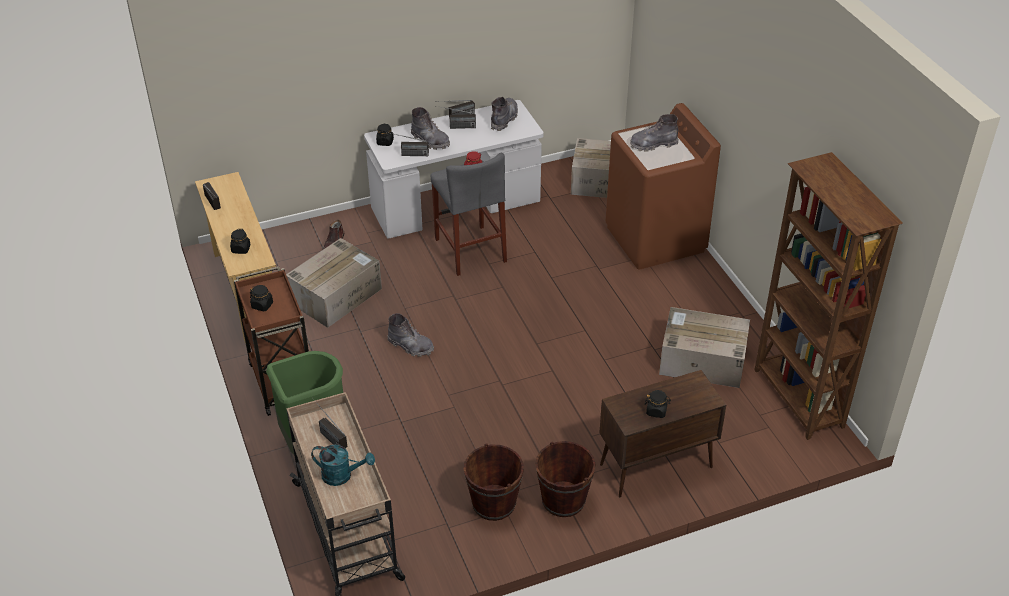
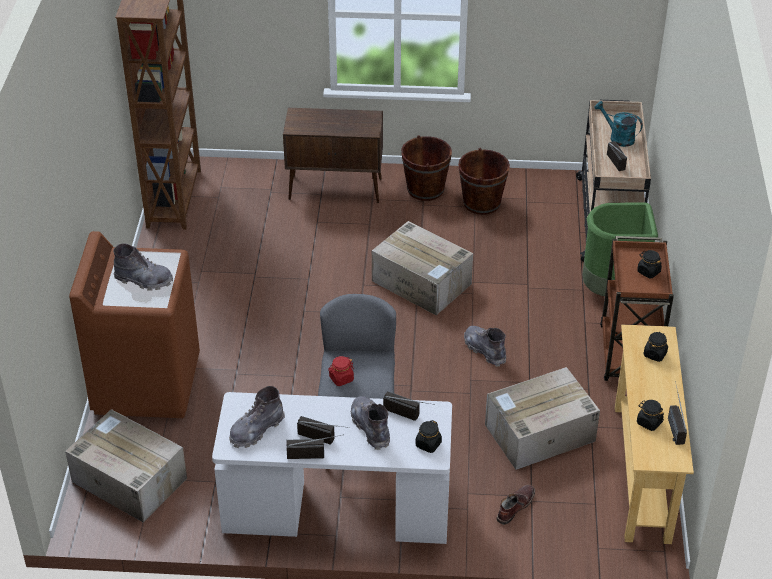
camera: 155 degrees left, 0 degrees up
black jar [645,390,671,418] -> black jar moved to [637,400,664,431]
cardboard box [659,307,750,388] -> cardboard box moved to [372,221,473,315]

